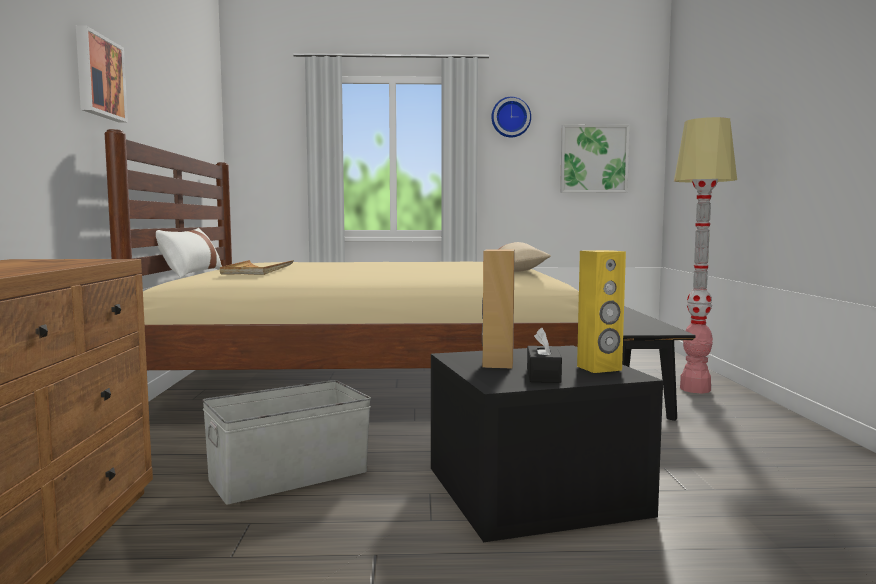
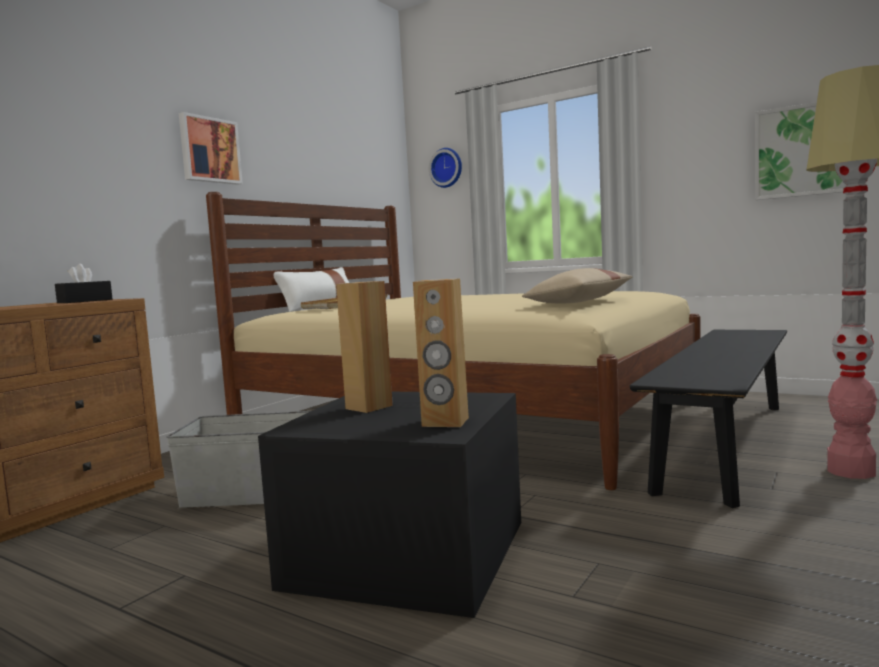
camera: 35 degrees right, 0 degrees up
wall clock [491,96,531,137] -> wall clock moved to [429,148,462,188]
black tissue box [527,328,562,383] -> black tissue box moved to [55,264,113,303]
yellow speaker [577,250,626,373] -> brown speaker [413,278,469,427]

